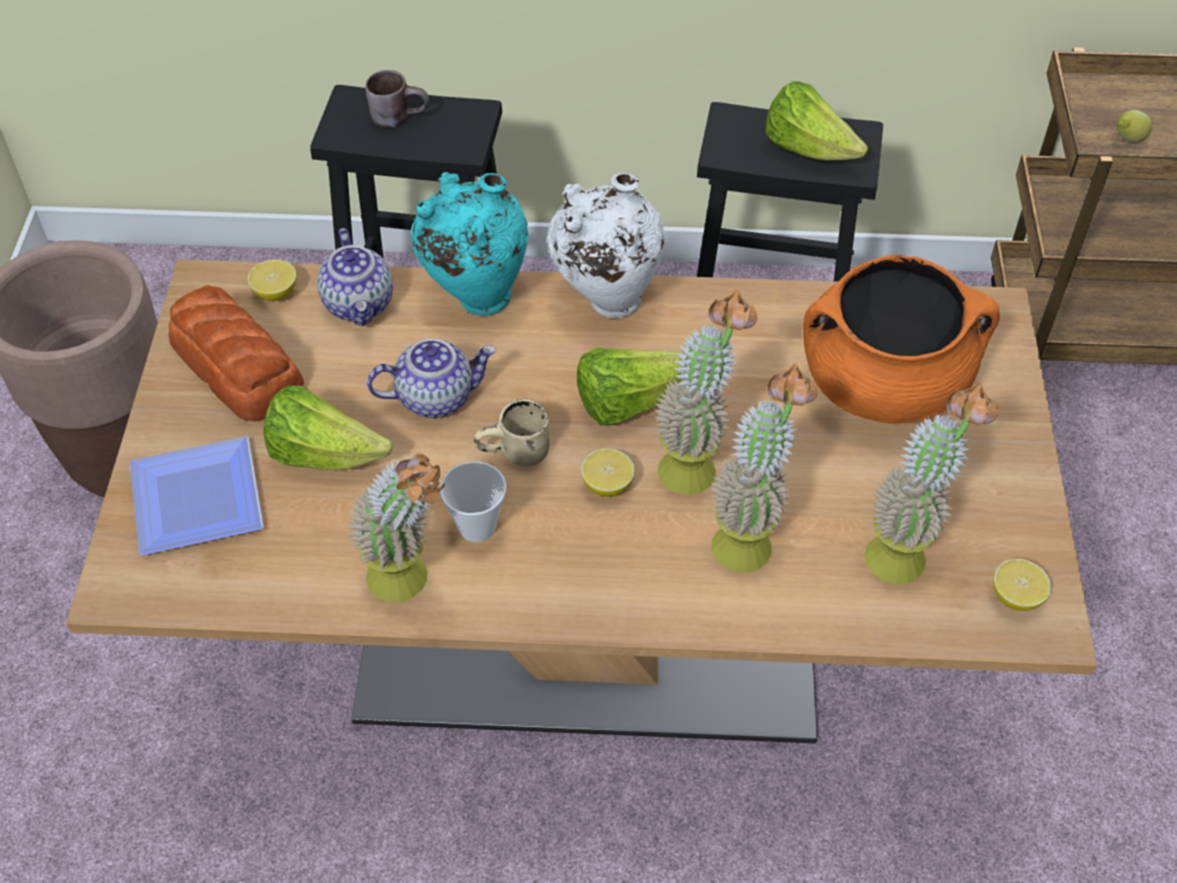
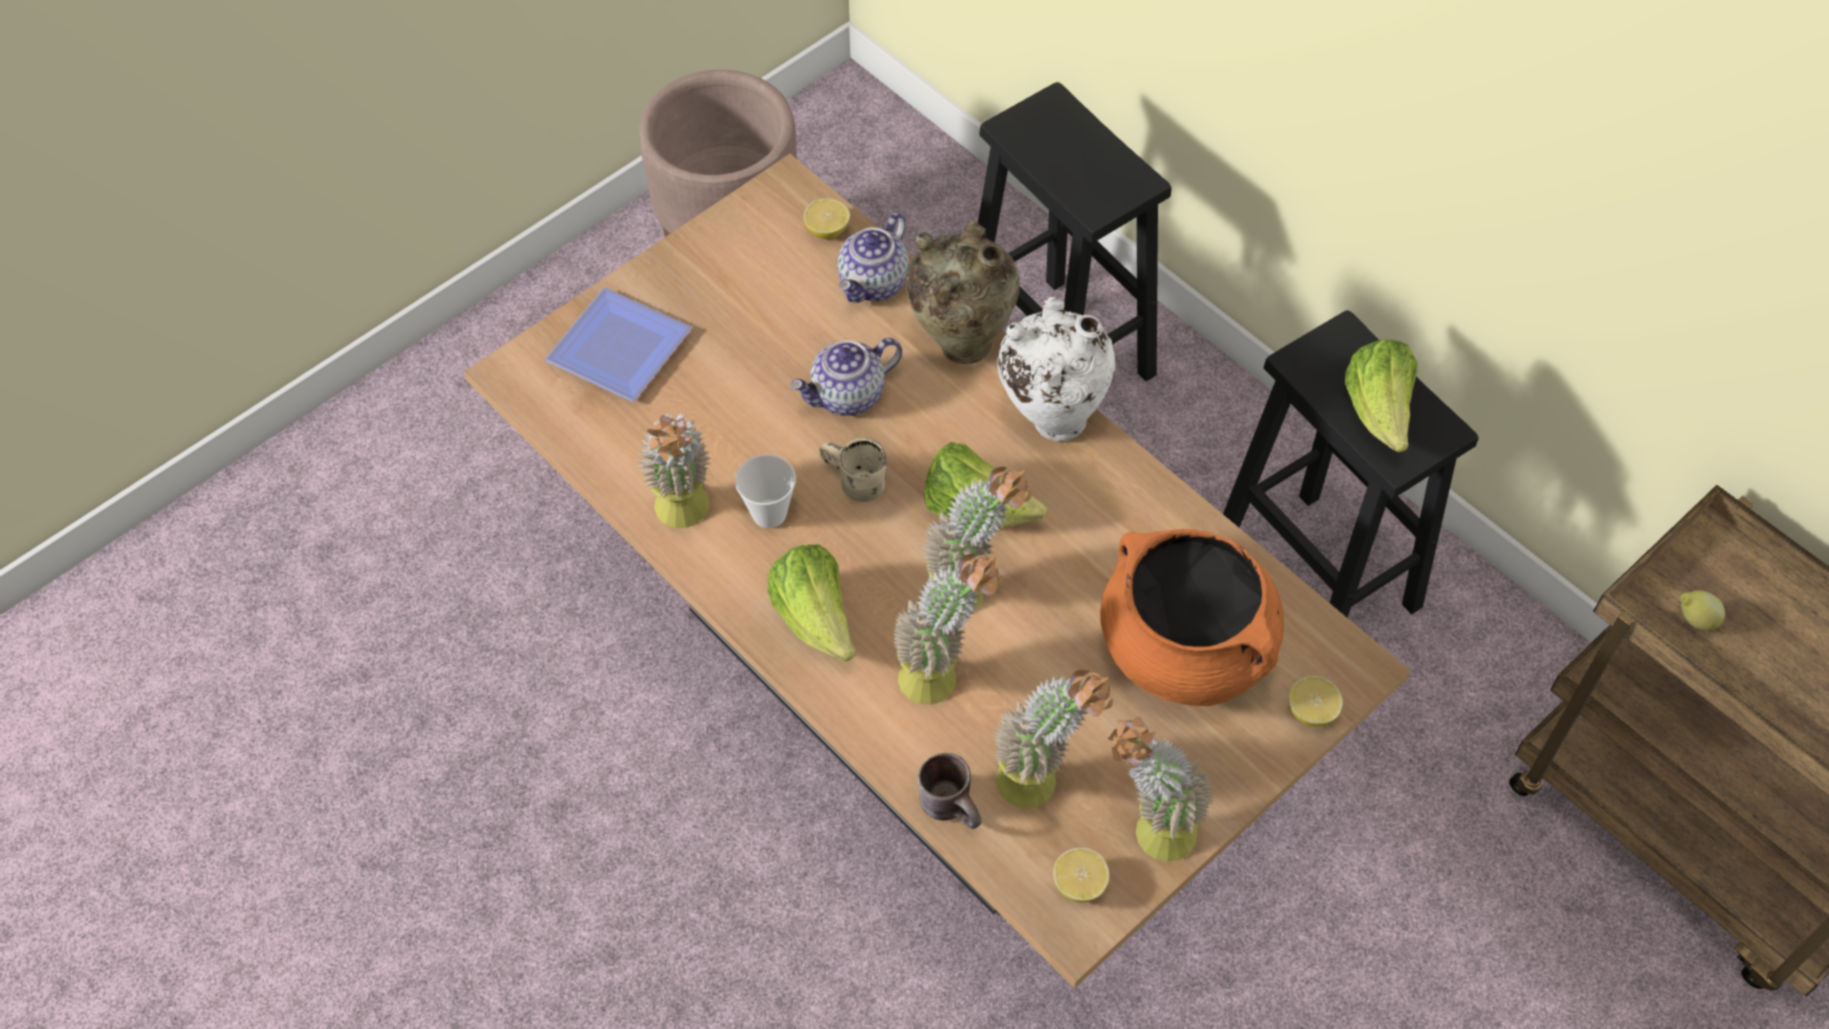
camera: 45 degrees right, 5 degrees up
bread [168,285,304,421] -> none
lettuce [263,385,393,470] -> lettuce moved to [767,544,856,661]
brown mug [365,70,429,128] -> brown mug moved to [917,753,981,829]
teapot [367,339,496,418] -> teapot turned 120 degrees clockwise [790,338,902,416]
turquoise vase [411,172,528,316] -> beige vase [905,221,1020,364]
lemon [581,448,635,497] -> lemon moved to [1289,676,1343,726]
none -> potted plant [1108,716,1213,862]

